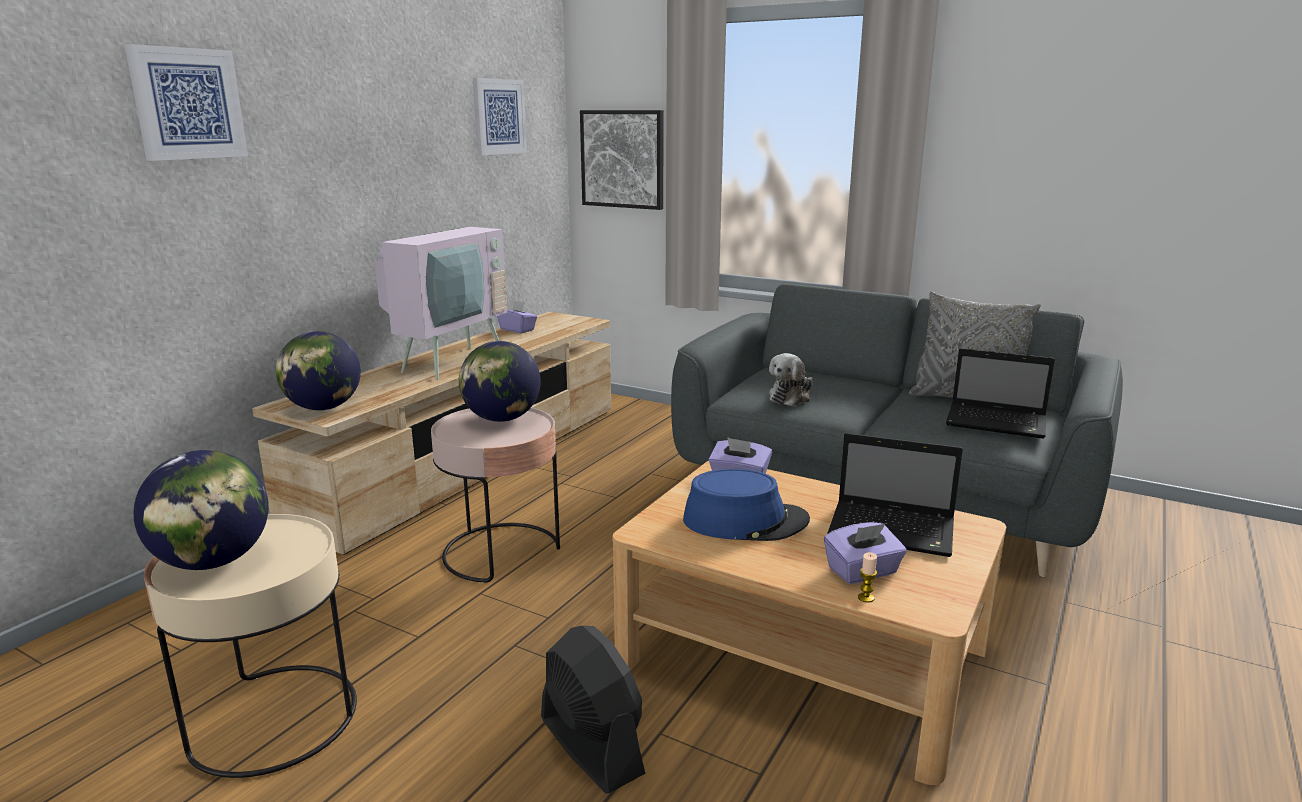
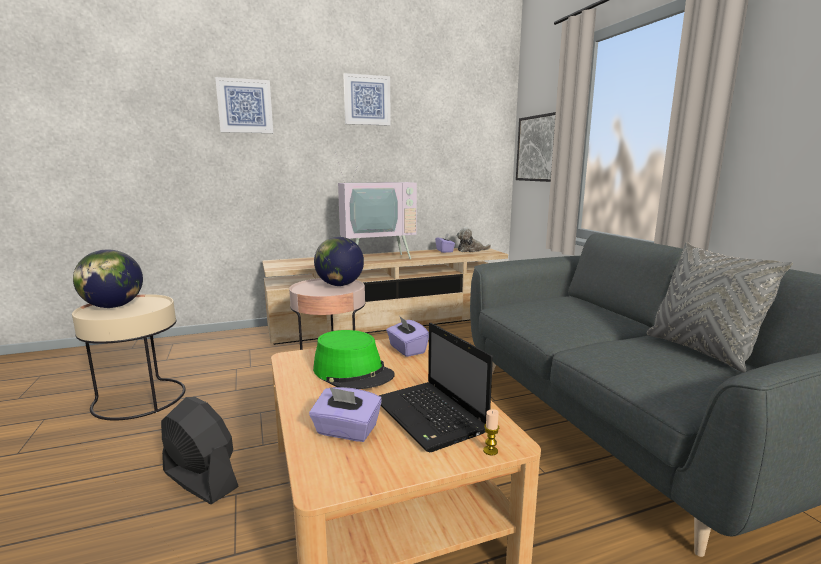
camera: 40 degrees right, 5 degrees down
globe [276,331,361,410] -> none
picture [473,78,527,155] -> picture moved to [343,73,391,126]
black fan [541,626,646,794] -> black fan turned 60 degrees counterclockwise [161,397,239,504]
blue hat [683,469,810,541] -> green hat [313,330,395,389]
plush toy [769,353,813,406] -> plush toy moved to [456,227,491,252]
candle [858,552,877,603] -> candle moved to [483,409,499,455]
laptop [946,348,1055,439] -> none

